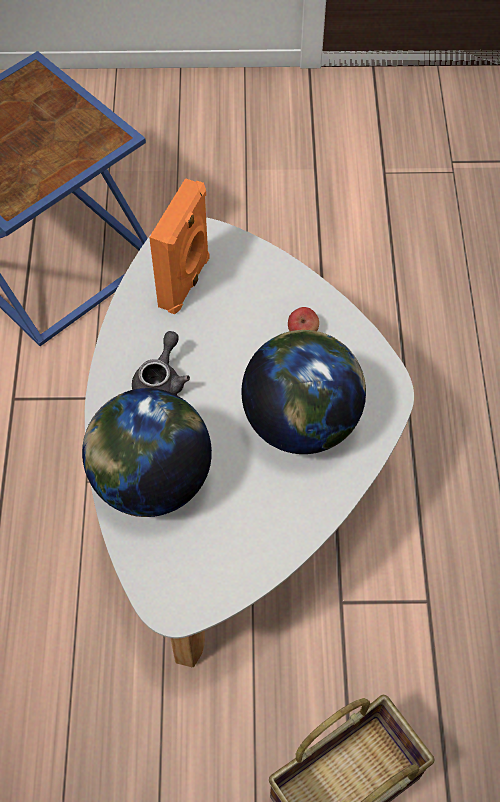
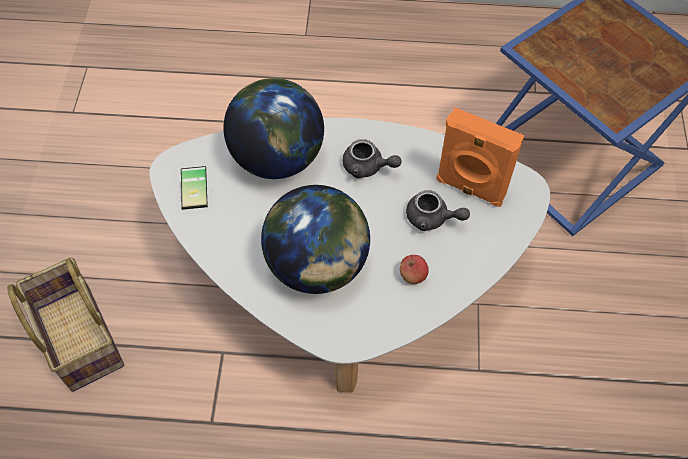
camera: 95 degrees right, 0 degrees up
none -> phone [181,166,208,210]
none -> grey teapot [406,190,470,231]

